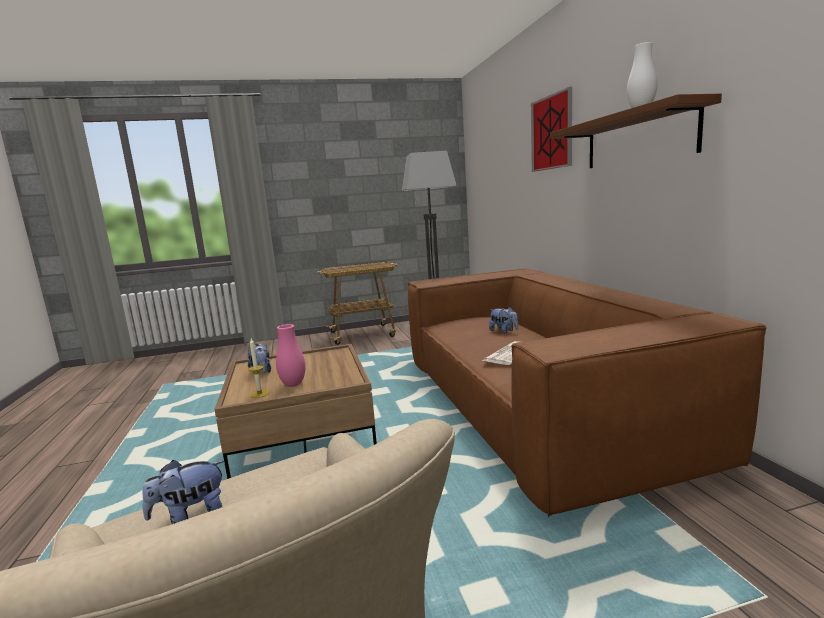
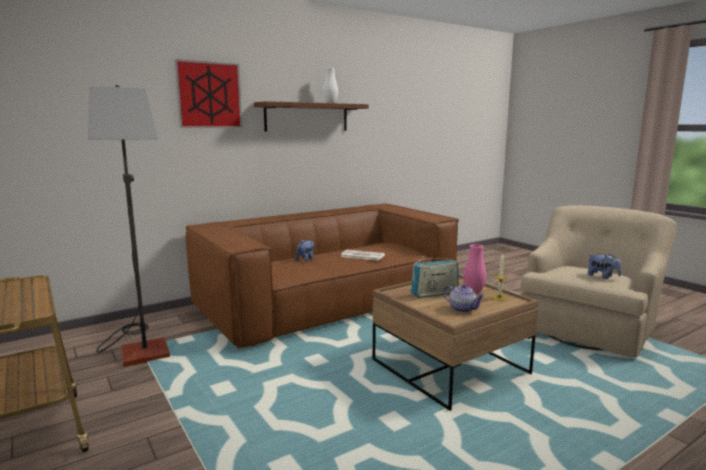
camera: 110 degrees left, 0 degrees up
plush toy [248,343,271,373] -> teapot [443,284,485,313]
none -> radio [411,256,459,298]

